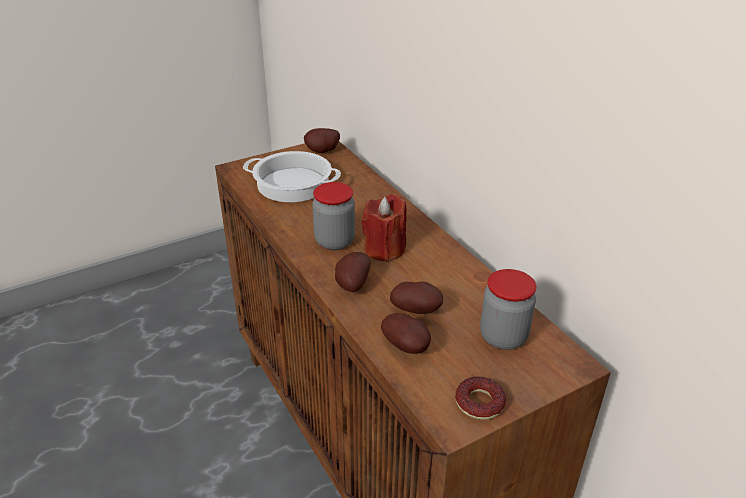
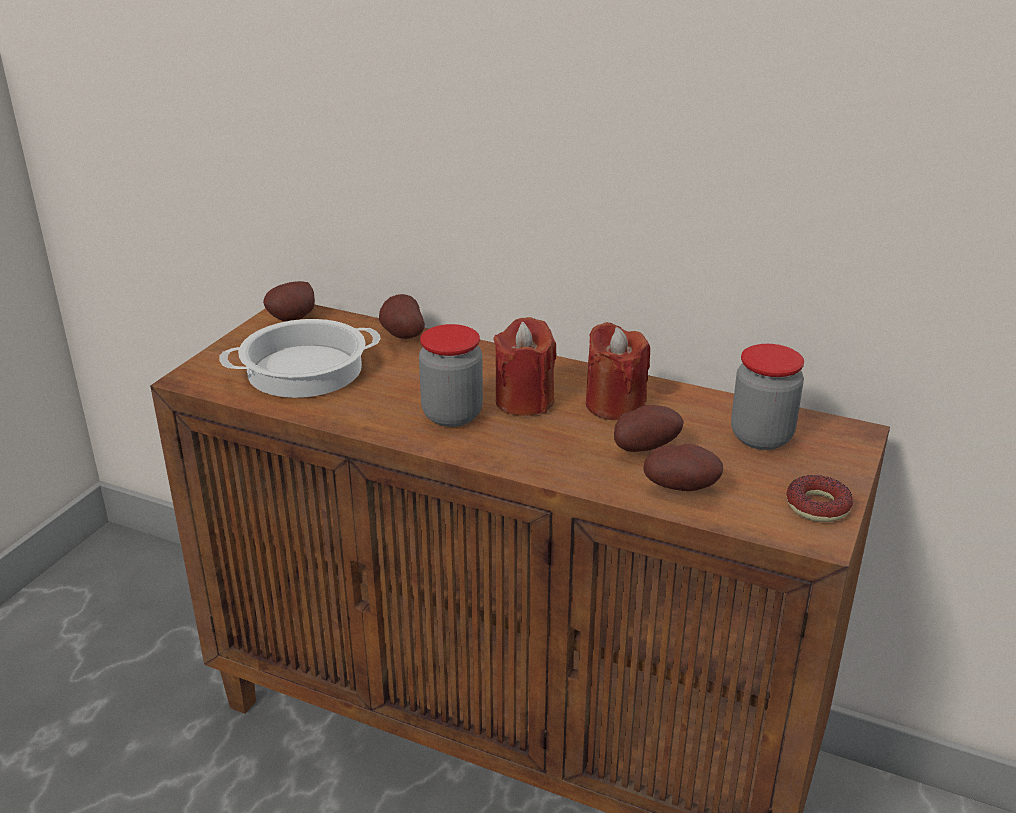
camera: 35 degrees left, 5 degrees down
potato [335,252,371,292] -> potato moved to [379,294,425,339]
none -> red candle [586,322,650,420]

